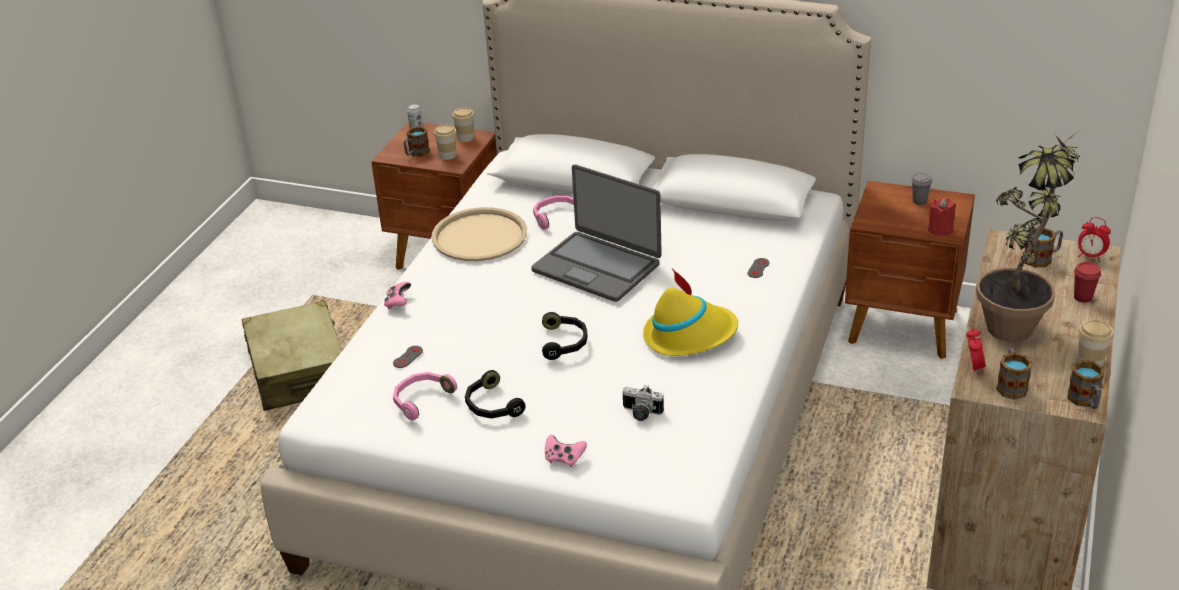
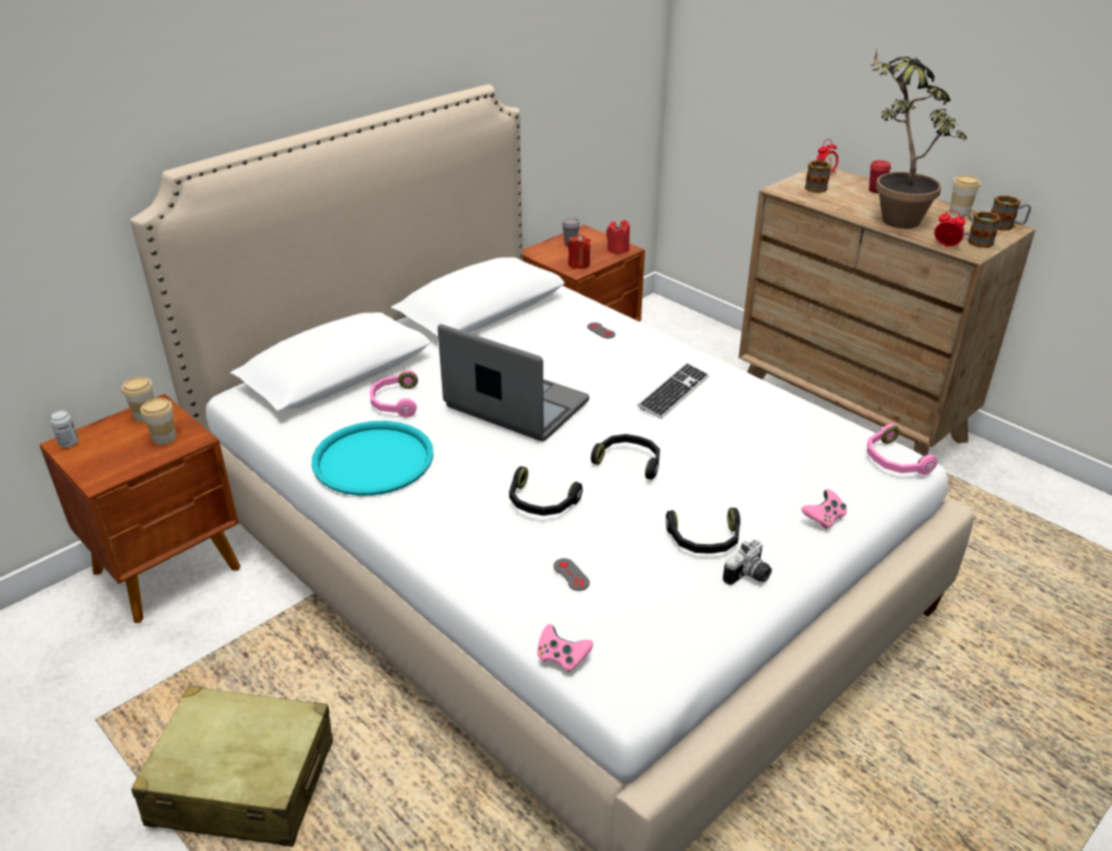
camera: 65 degrees left, 0 degrees up
pink game controller [384,282,411,309] -> pink game controller moved to [538,624,593,672]
pink headphones [393,372,457,421] -> pink headphones moved to [867,424,937,475]
mug [404,126,430,156] -> none
beige tray [431,207,527,261] -> turquoise tray [312,421,434,496]
laptop [531,164,662,302] -> laptop turned 120 degrees counterclockwise [438,324,589,441]
camera [623,385,664,421] -> camera moved to [723,539,772,585]
yellow hat [643,268,738,356] -> keyboard [637,363,709,419]
none -> black headphones [509,466,583,516]
none -> red candle [568,235,591,269]

